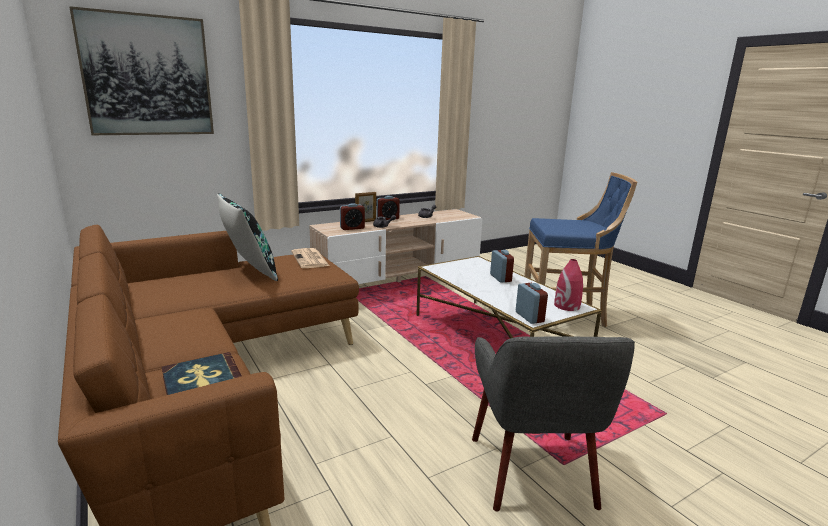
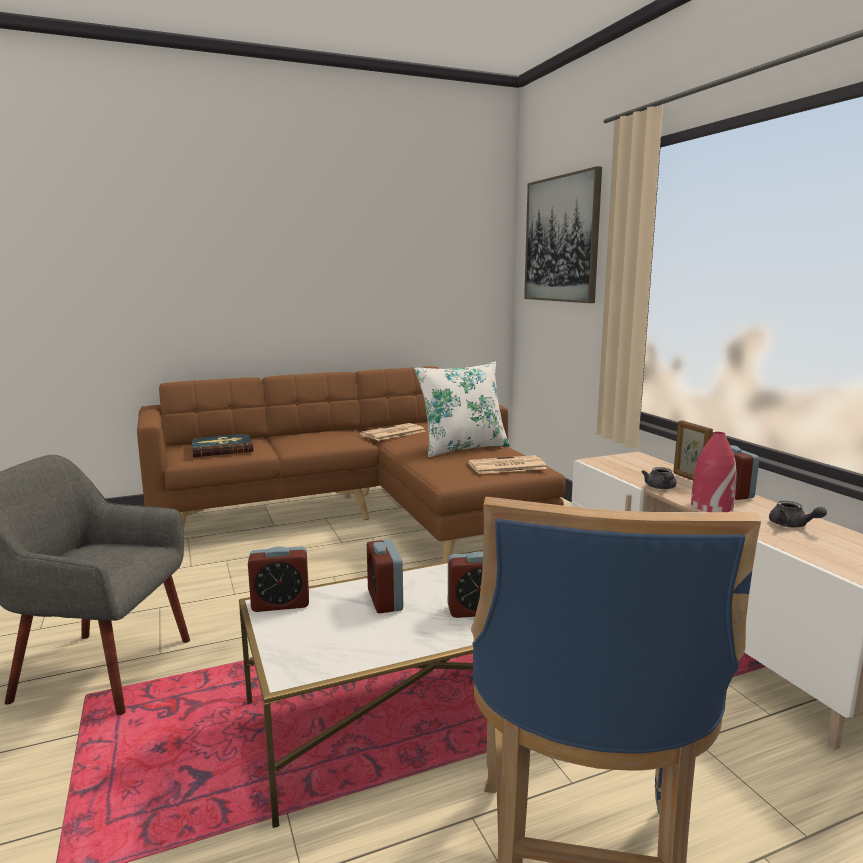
camera: 100 degrees right, 5 degrees down
black pillow [217,193,278,281] -> white pillow [414,361,510,457]
alarm clock [340,203,365,230] -> alarm clock moved to [367,539,403,614]
red vase [554,259,583,311] -> red vase moved to [691,432,737,512]
none -> newspaper [360,423,425,441]

